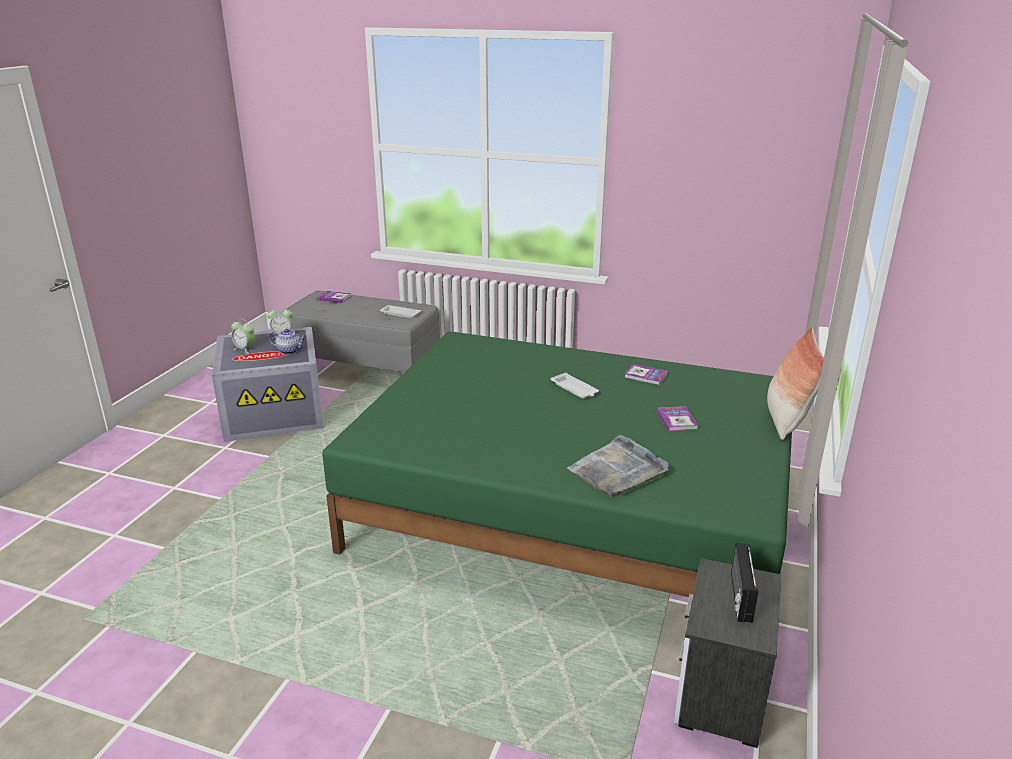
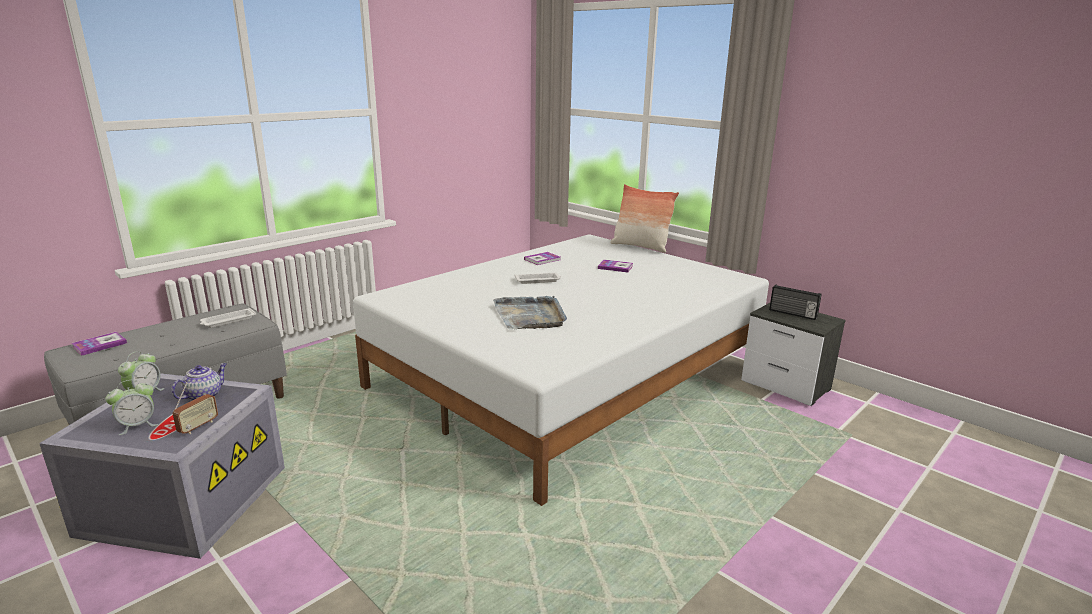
camera: 65 degrees left, 5 degrees down
green bed [322,331,792,597] -> white bed [353,234,769,506]
grey tray [567,435,669,497] -> grey tray moved to [493,296,567,329]
none -> radio [173,382,218,434]

